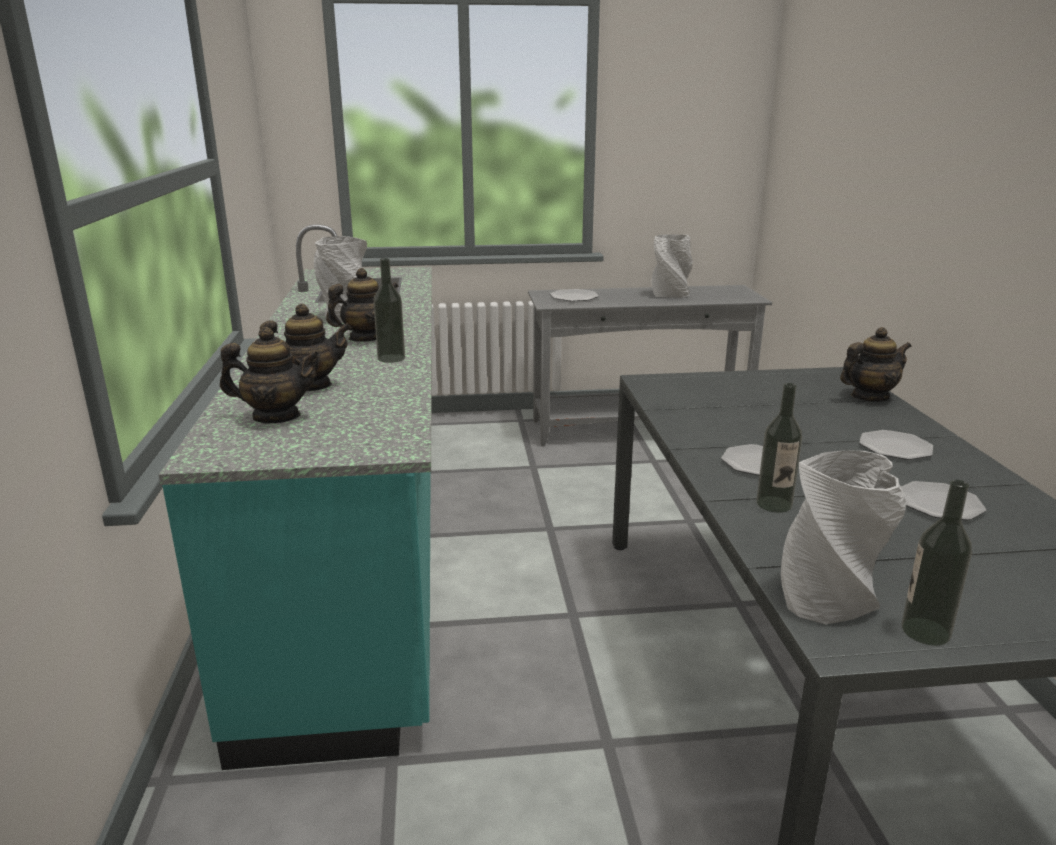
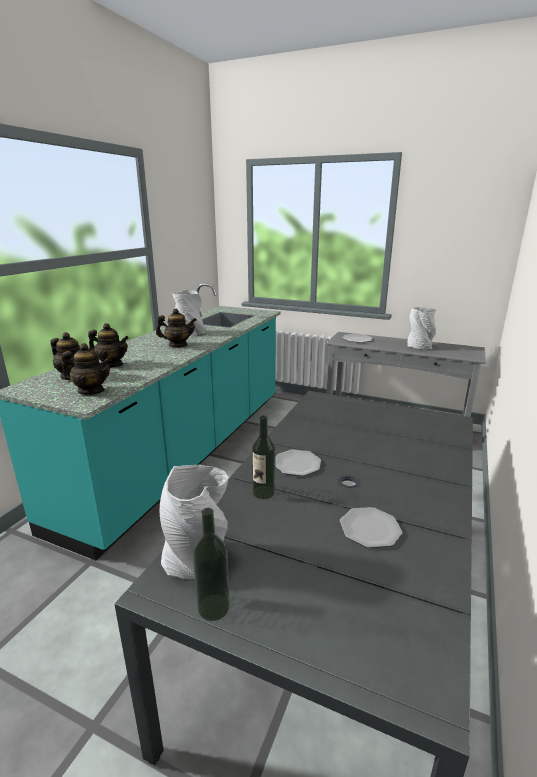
camera: 30 degrees right, 0 degrees up
bottle [373,258,405,363] -> none
teapot [840,327,912,402] -> teapot moved to [61,343,112,395]
plate [859,430,933,460] -> none

